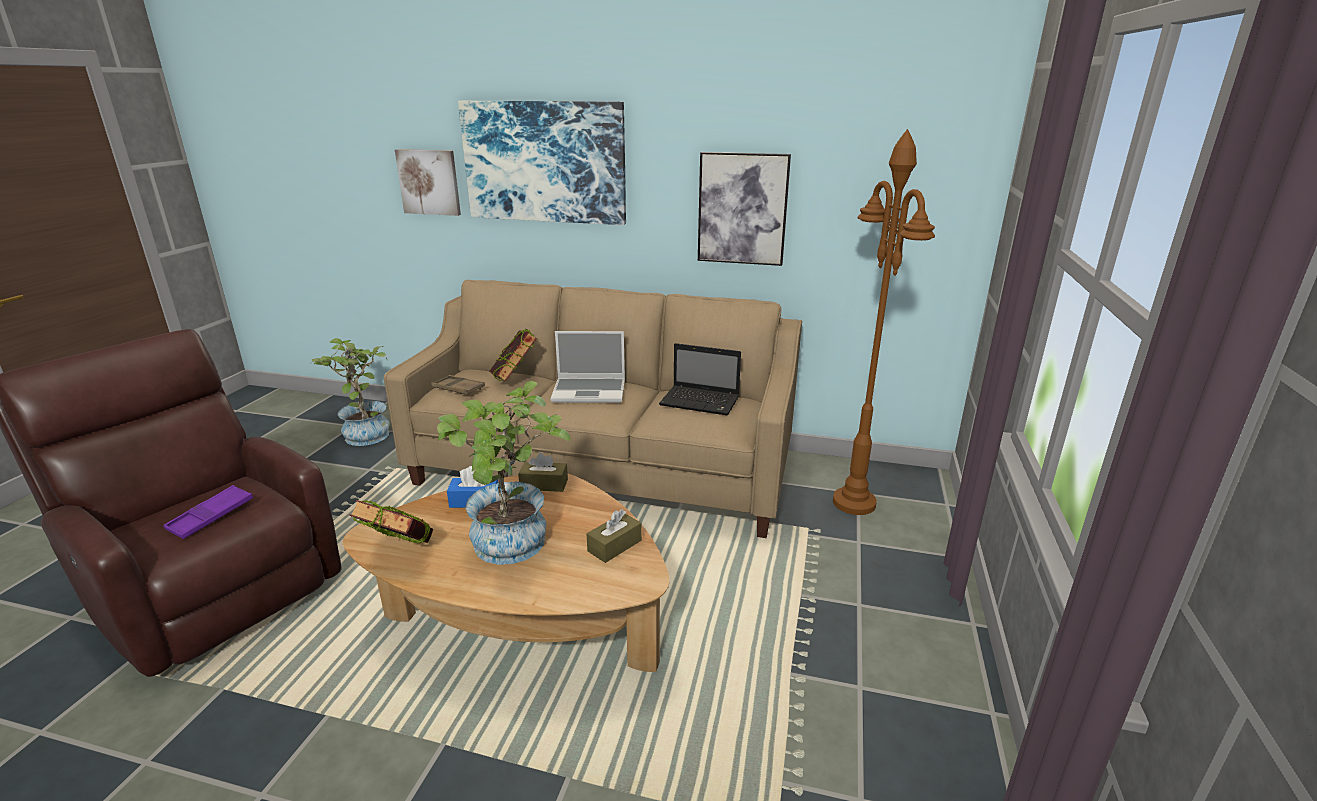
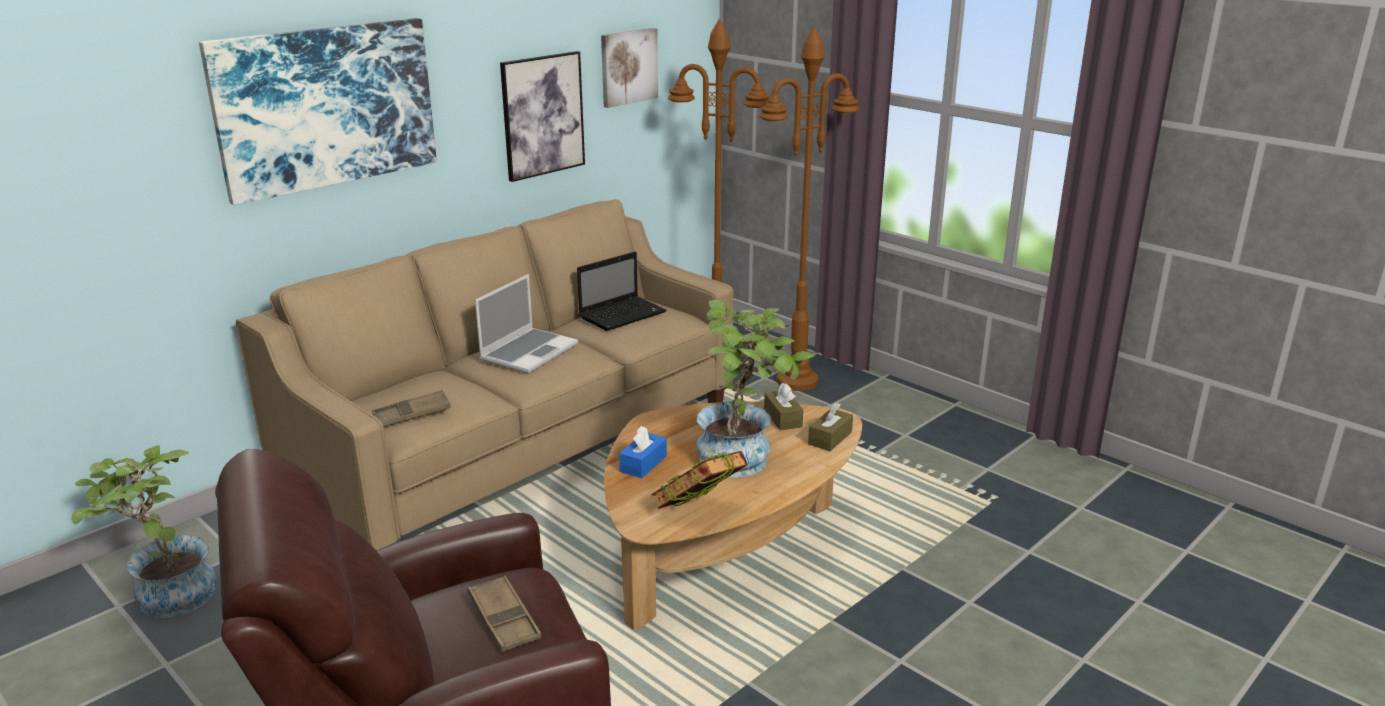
camera: 60 degrees left, 0 degrees up
purple tray [163,485,253,539] -> brown tray [468,576,541,653]
picture [395,149,461,216] -> picture moved to [601,28,658,108]
book [489,329,537,382] -> none
brown tissue box [518,453,568,492] -> brown tissue box moved to [808,403,853,451]
none -> brown floor lamp [759,27,860,391]

